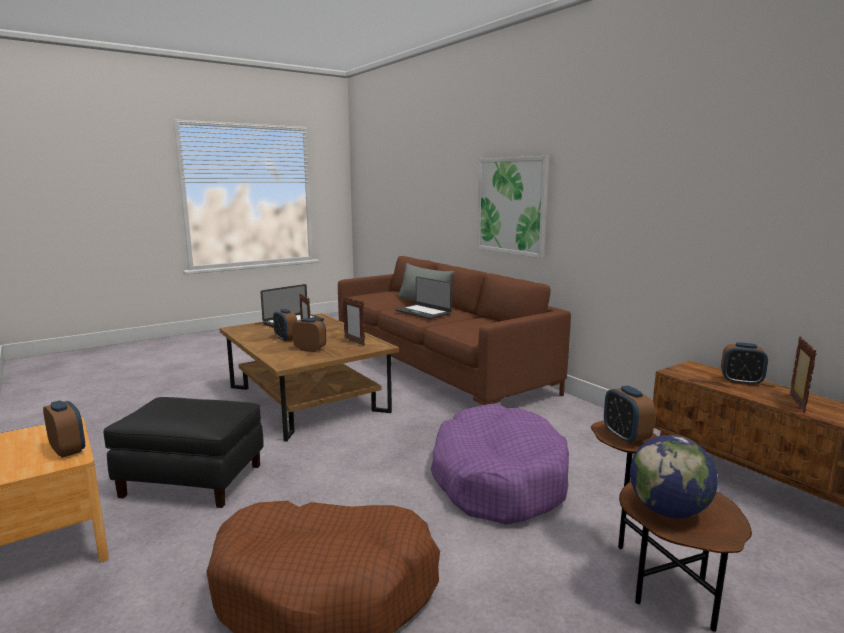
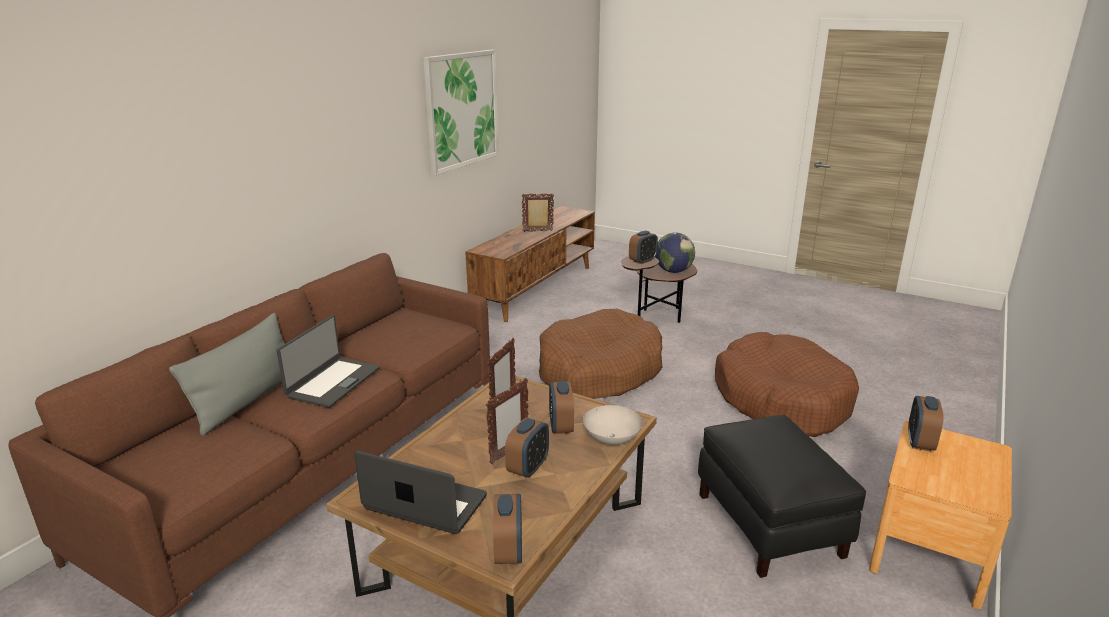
camera: 115 degrees left, 10 degrees up
purple dog bed [430,404,569,525] -> brown dog bed [539,309,662,399]
picture [477,156,549,258] -> picture moved to [423,50,499,175]
alarm clock [721,342,768,386] -> alarm clock moved to [493,494,522,564]
none -> white bowl [583,405,643,445]

